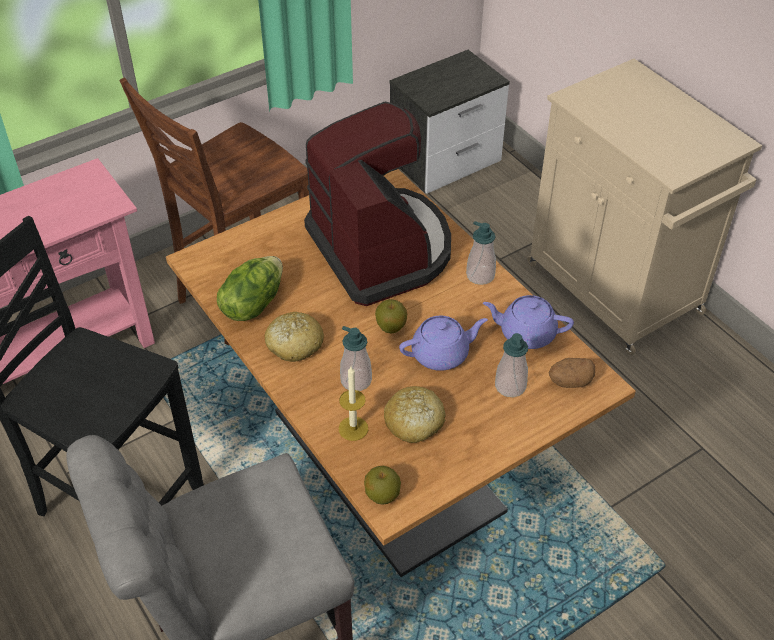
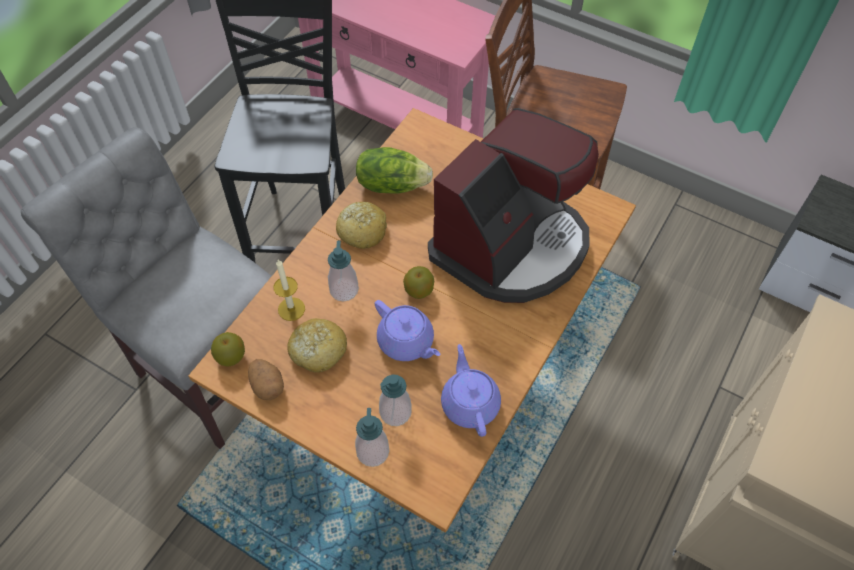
camera: 65 degrees right, 10 degrees up
soap dispenser [466,221,496,285] -> soap dispenser moved to [355,408,389,467]
potato [549,358,595,388] -> potato moved to [248,359,284,400]

